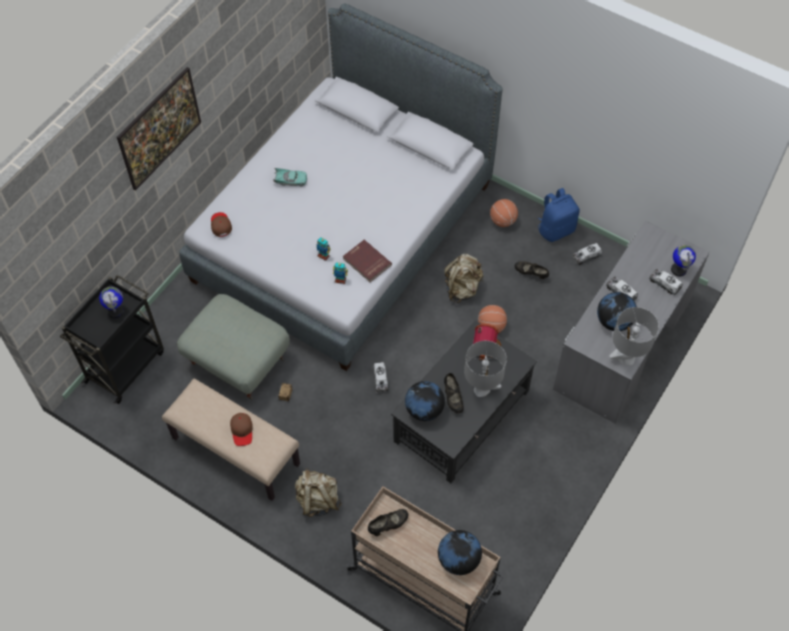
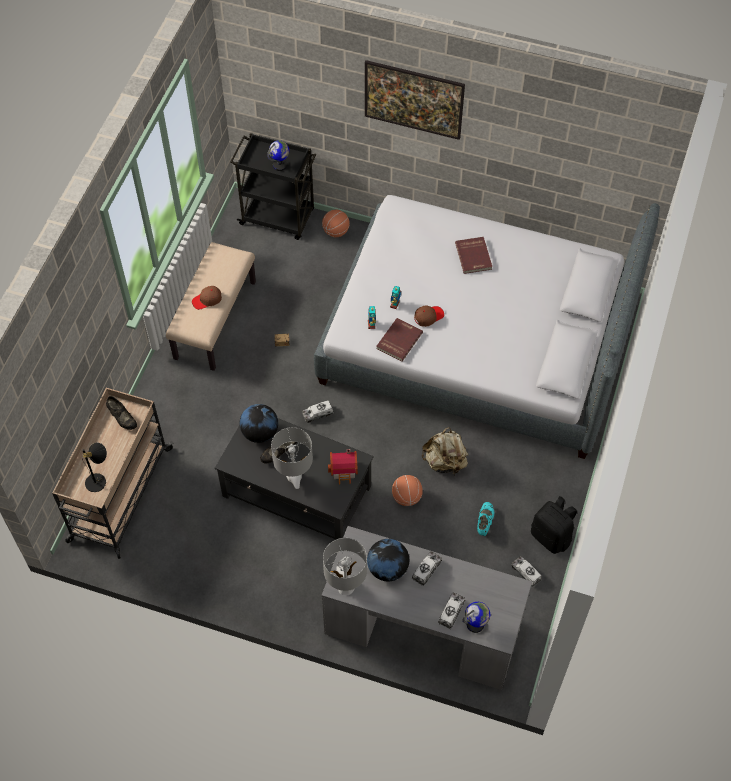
camera: 75 degrees right, 0 degrees up
grey ottoman [177,294,290,400] -> none
brown cap [211,212,232,237] -> brown cap moved to [414,305,444,327]
turquoise toy car [272,168,307,187] -> red book [455,237,492,274]
beige backpack [295,468,341,517] -> none
globe [438,530,482,575] -> black table lamp [82,443,107,492]
basketball [490,199,518,227] -> basketball moved to [322,209,350,237]
black shoe [515,261,549,279] -> turquoise shoe [477,502,495,536]
blue backpack [538,188,580,242] -> black backpack [531,496,577,554]

